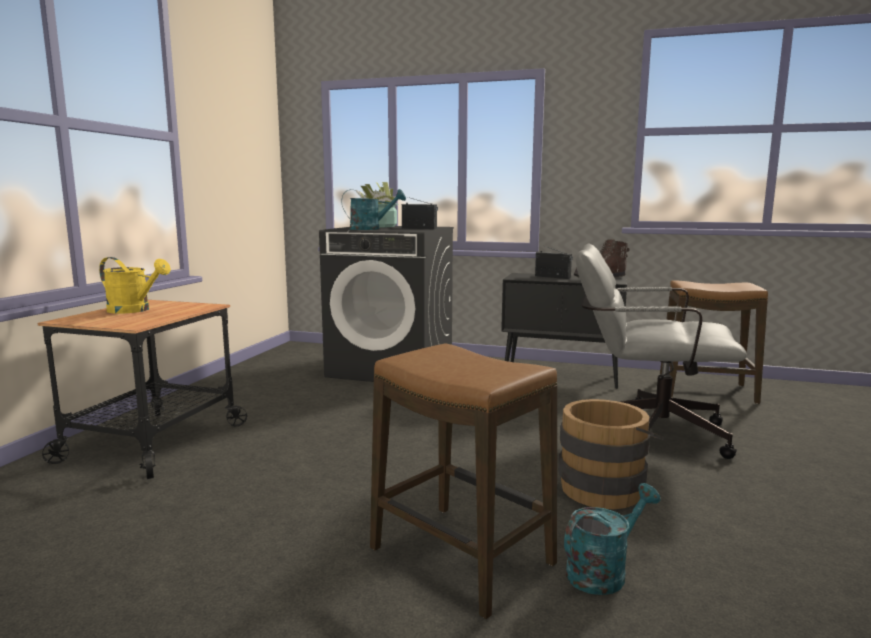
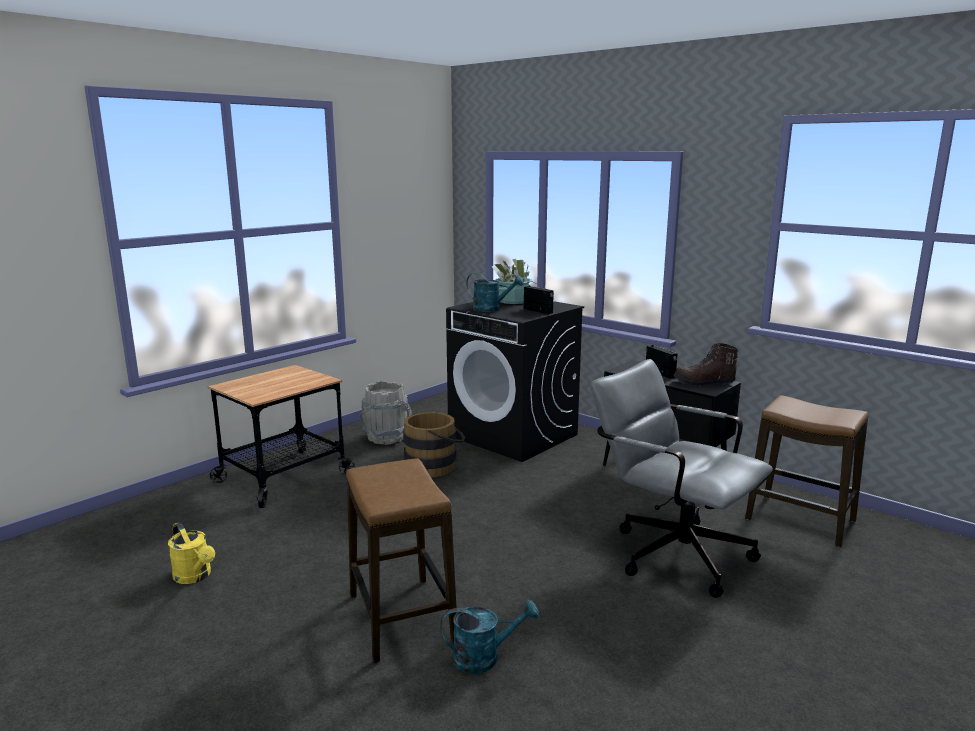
camera: 25 degrees right, 5 degrees up
yellow watering can [99,257,171,314] -> yellow watering can moved to [168,522,215,584]
brown bucket [558,399,665,509] -> brown bucket moved to [403,412,465,477]
none -> grey bucket [359,381,412,445]

